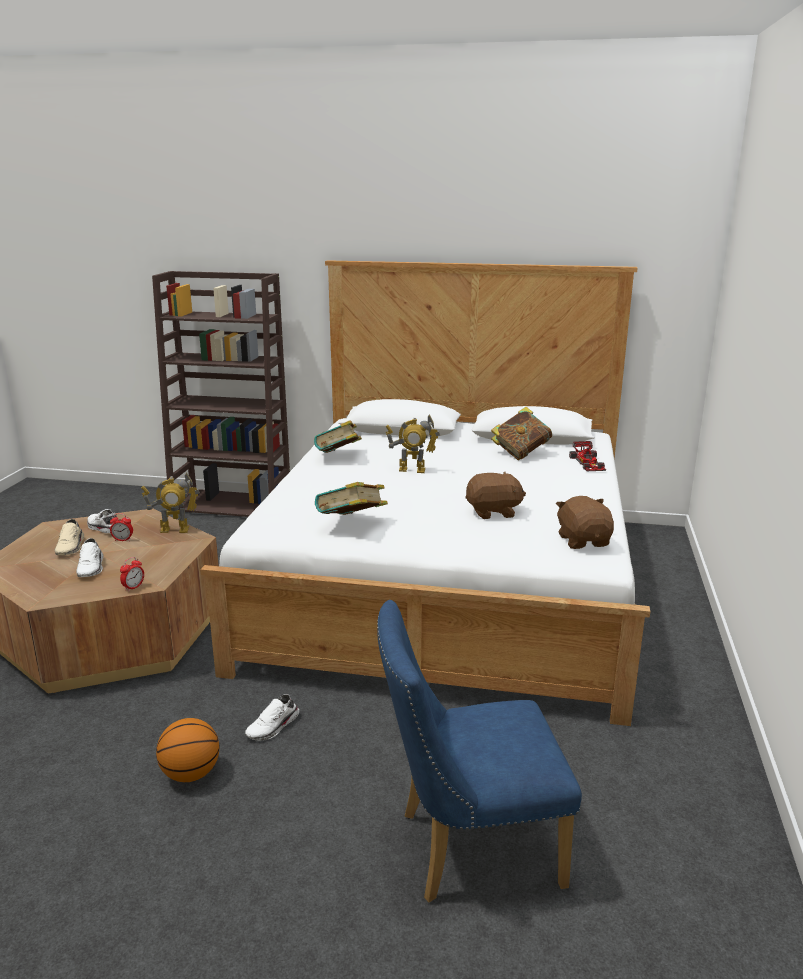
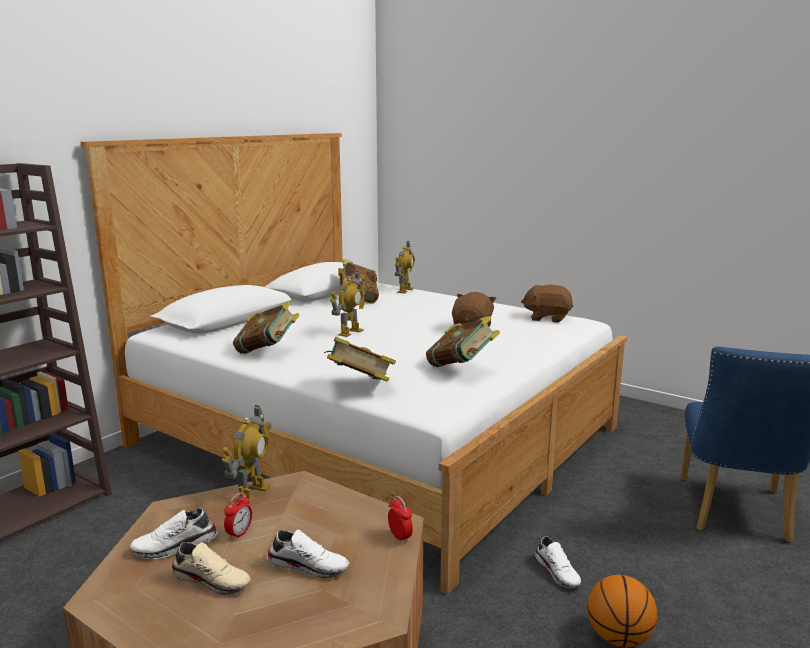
camera: 65 degrees left, 5 degrees down
toy car [569,441,606,471] -> toy robot [395,241,415,293]
none -> book [324,337,396,381]

